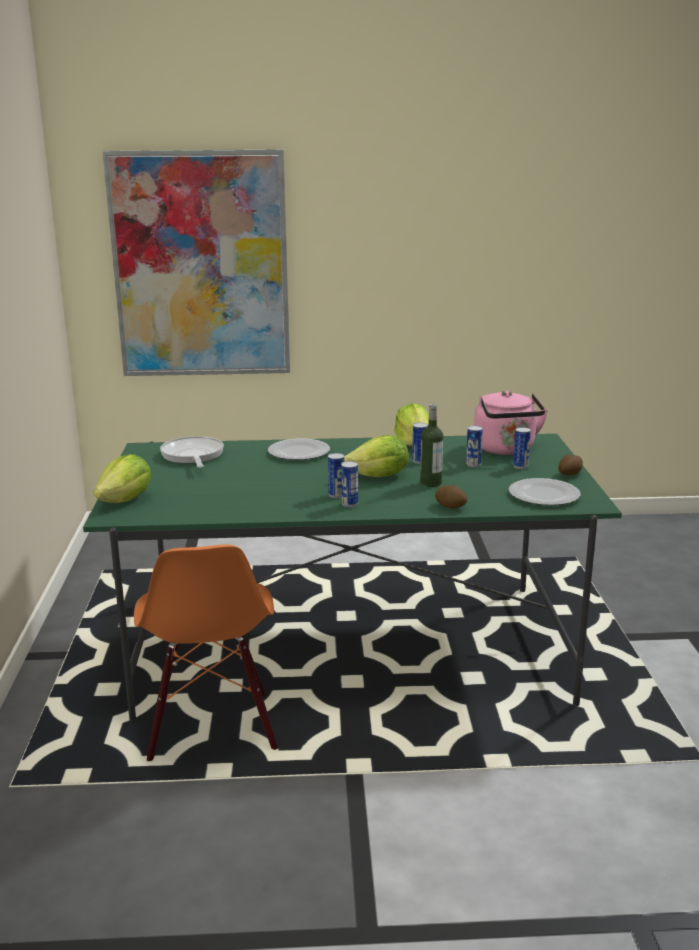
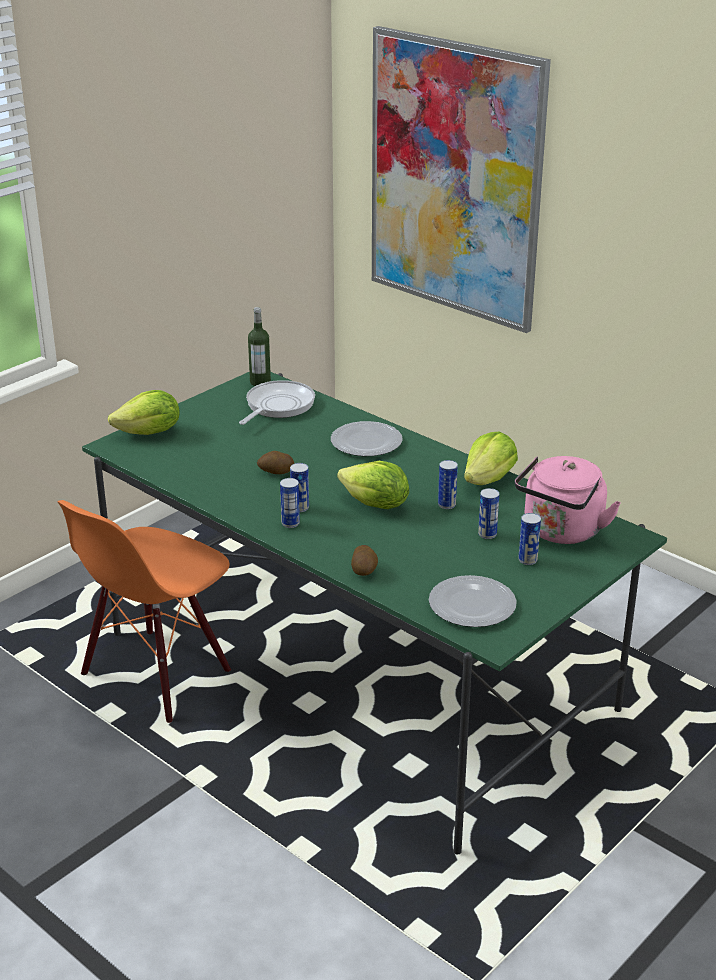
camera: 45 degrees right, 10 degrees up
bottle [420,404,443,487] -> bottle moved to [248,307,271,386]
potato [558,455,583,475] -> potato moved to [257,451,294,474]

